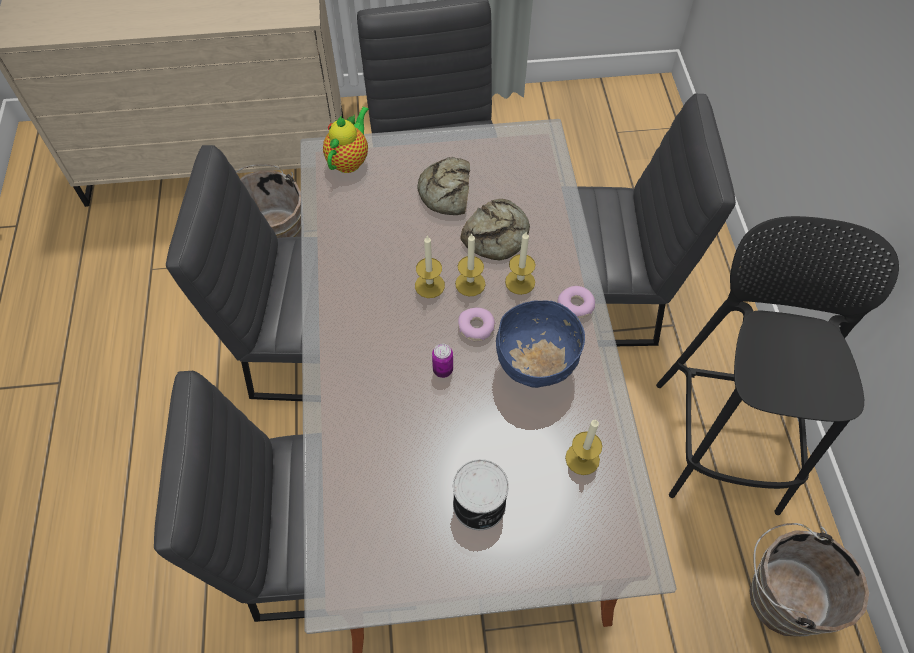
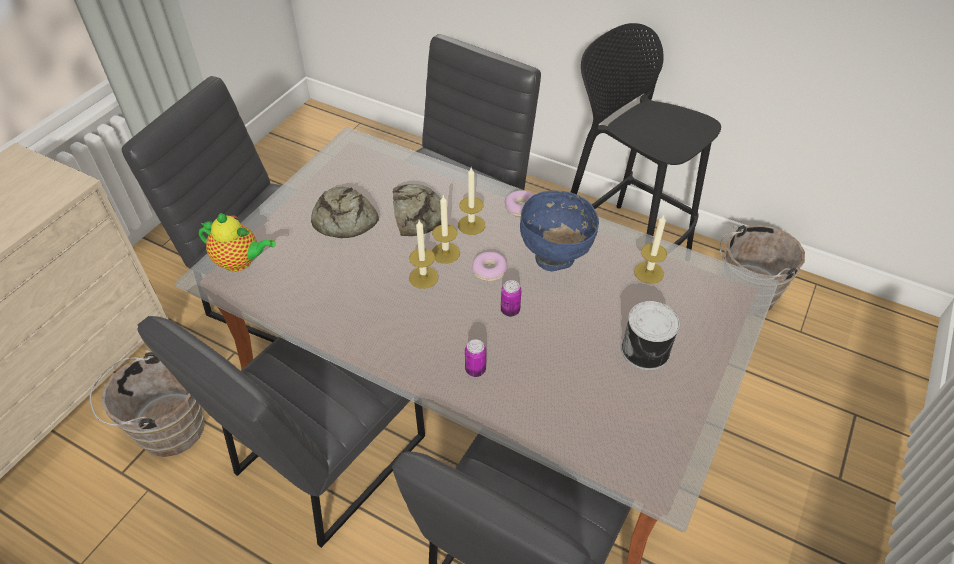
camera: 55 degrees left, 10 degrees down
teapot [323,107,369,173] -> teapot turned 135 degrees clockwise [199,213,276,272]
none -> can [465,339,486,377]

